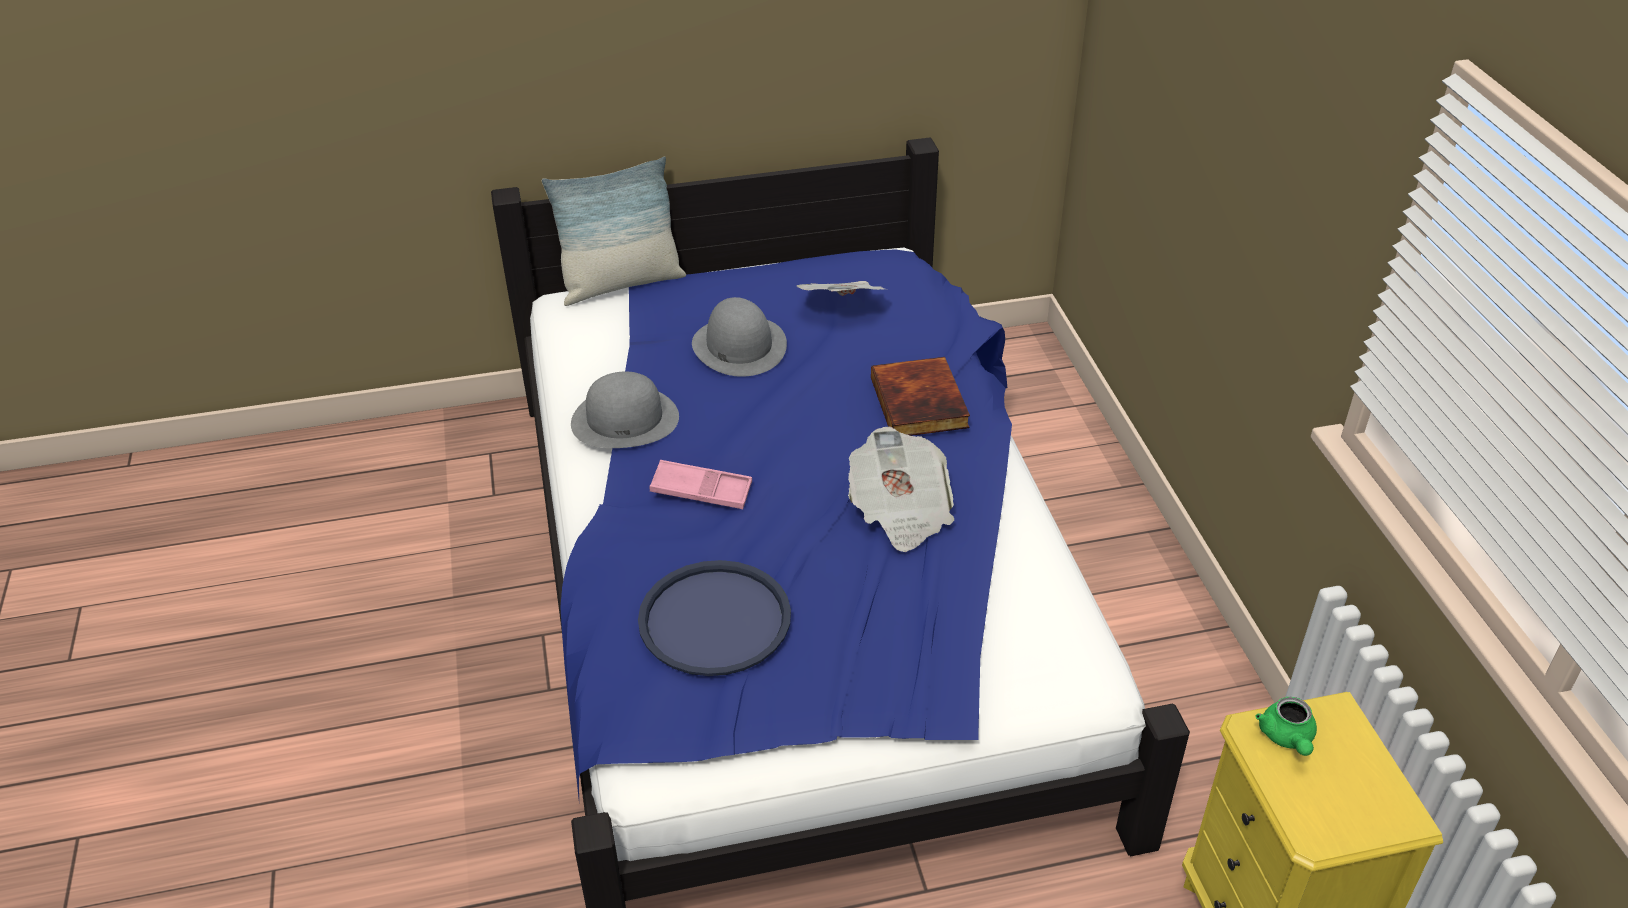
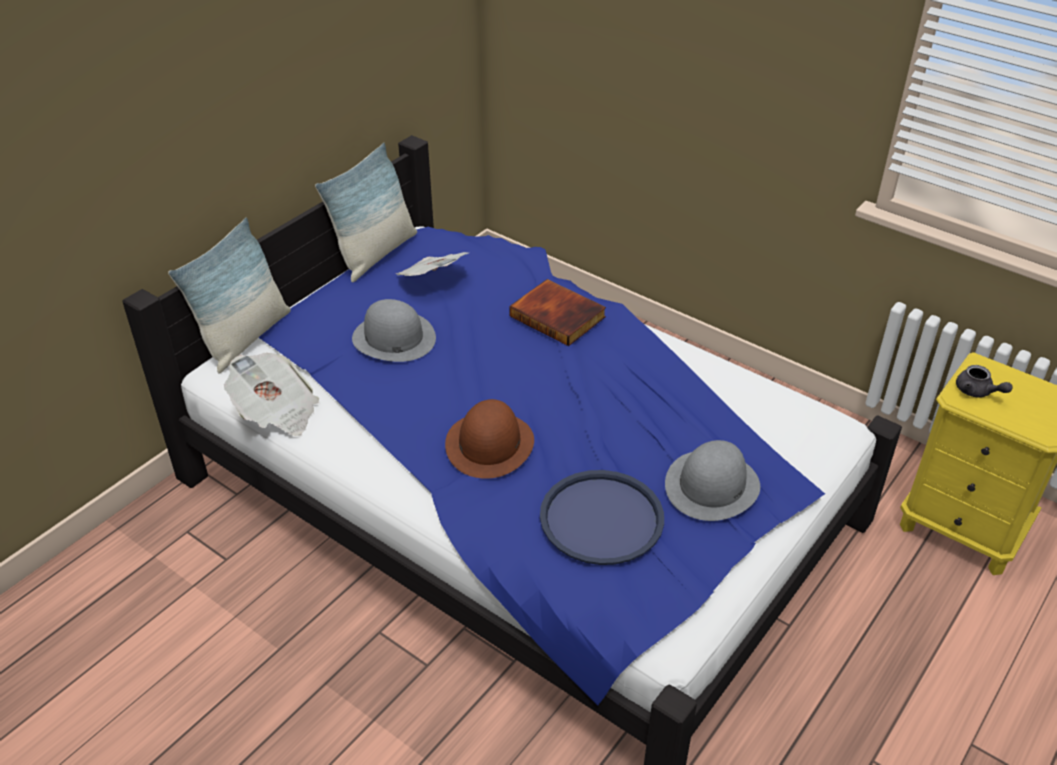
camera: 40 degrees left, 0 degrees up
grey hat [571,371,679,448] -> grey hat moved to [665,440,760,521]
pink tray [650,460,752,509] -> brown hat [445,399,534,479]
newspaper [848,427,954,552] -> newspaper moved to [224,353,319,436]
green teapot [1255,697,1317,756] -> grey teapot [956,365,1013,398]
none -> pillow [315,143,417,283]

